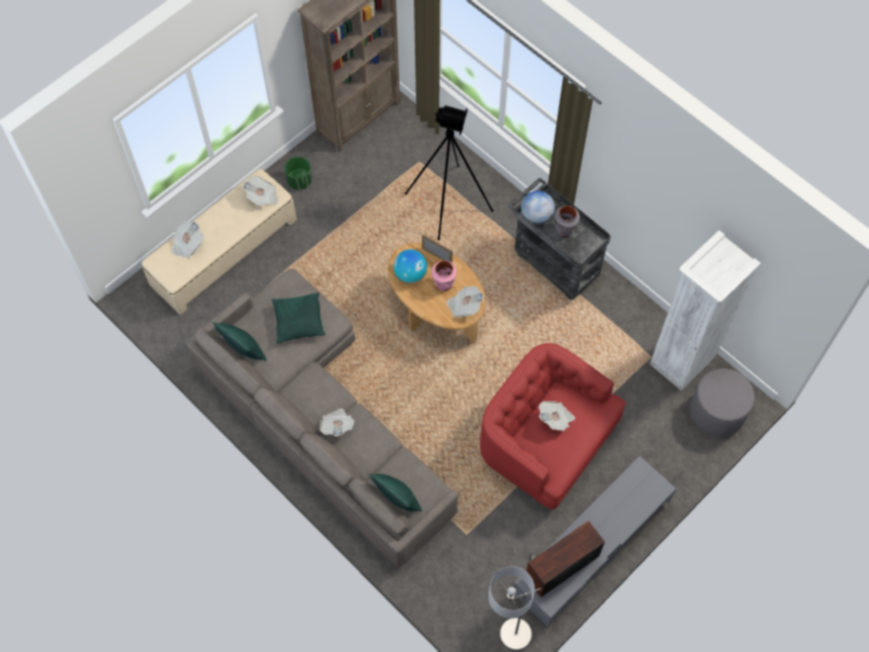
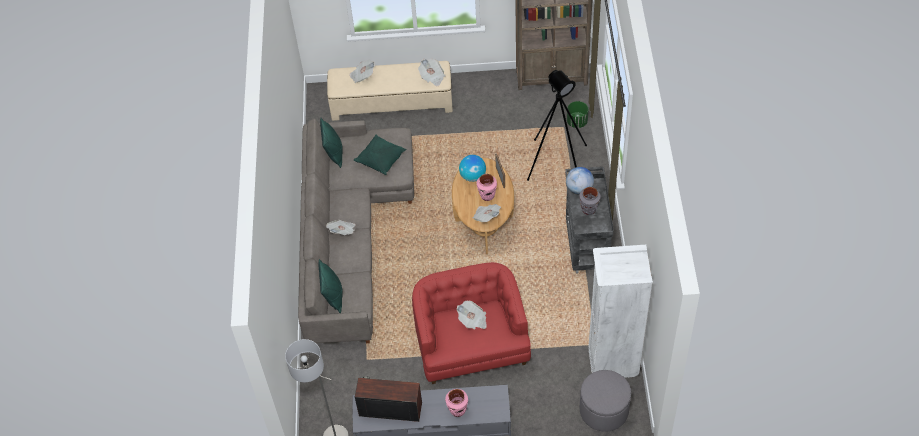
camera: 45 degrees right, 10 degrees down
green planter [285,157,312,190] -> green planter moved to [567,101,588,128]
none -> pink vase [445,389,468,417]

